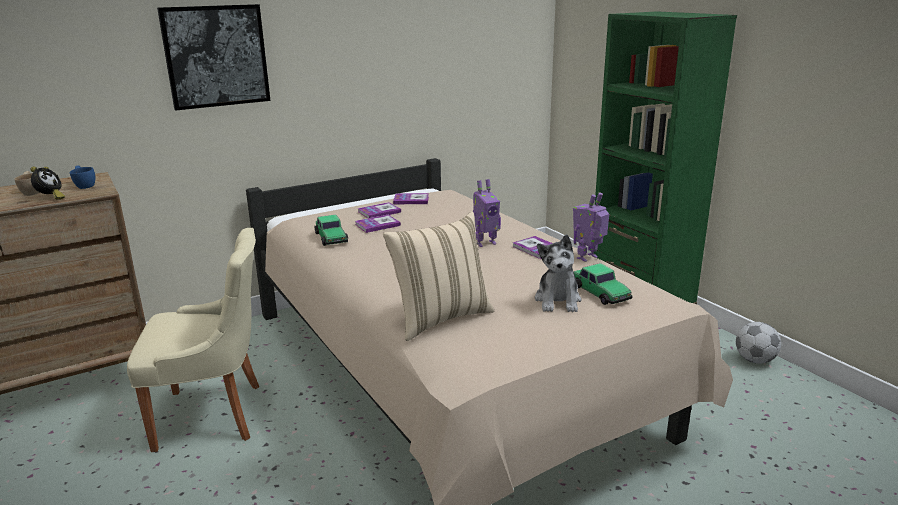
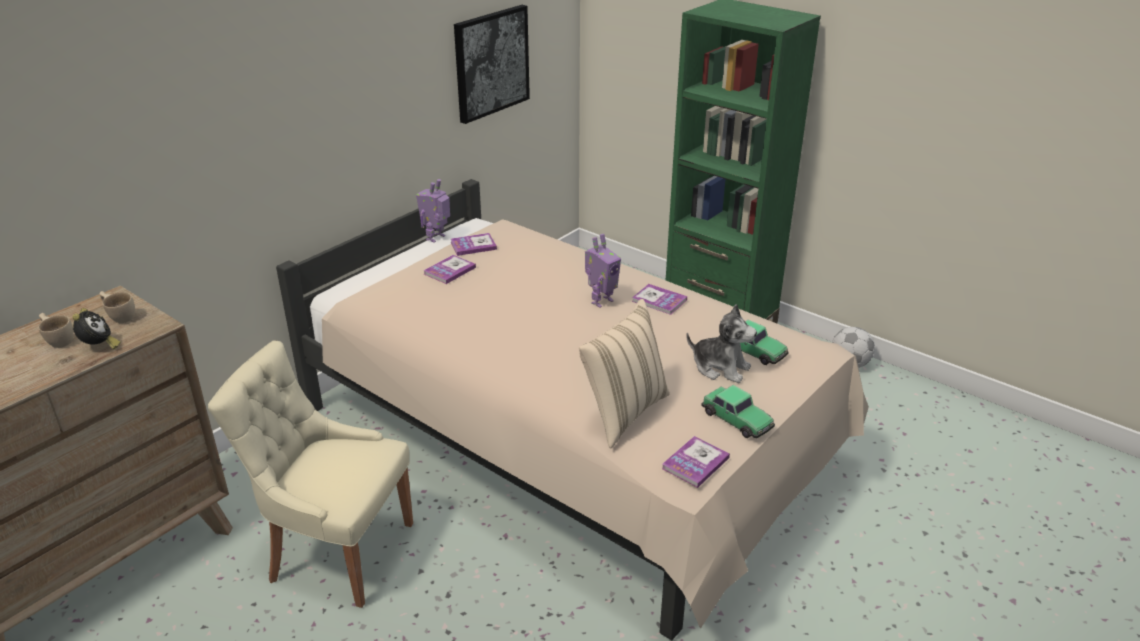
camera: 20 degrees left, 10 degrees up
blue cup [70,165,95,189] -> beige cup [99,291,135,323]
beige chair [127,228,259,452] -> beige chair turned 135 degrees counterclockwise [208,341,413,608]
picture [157,4,271,110] -> picture moved to [454,5,530,124]
toy car [314,214,348,246] -> toy car moved to [701,385,775,438]
book [355,214,401,233] -> book moved to [662,436,730,488]
plush toy [535,234,581,312] -> plush toy turned 45 degrees counterclockwise [686,304,757,383]
toy robot [573,192,609,262] -> toy robot moved to [416,179,450,243]

